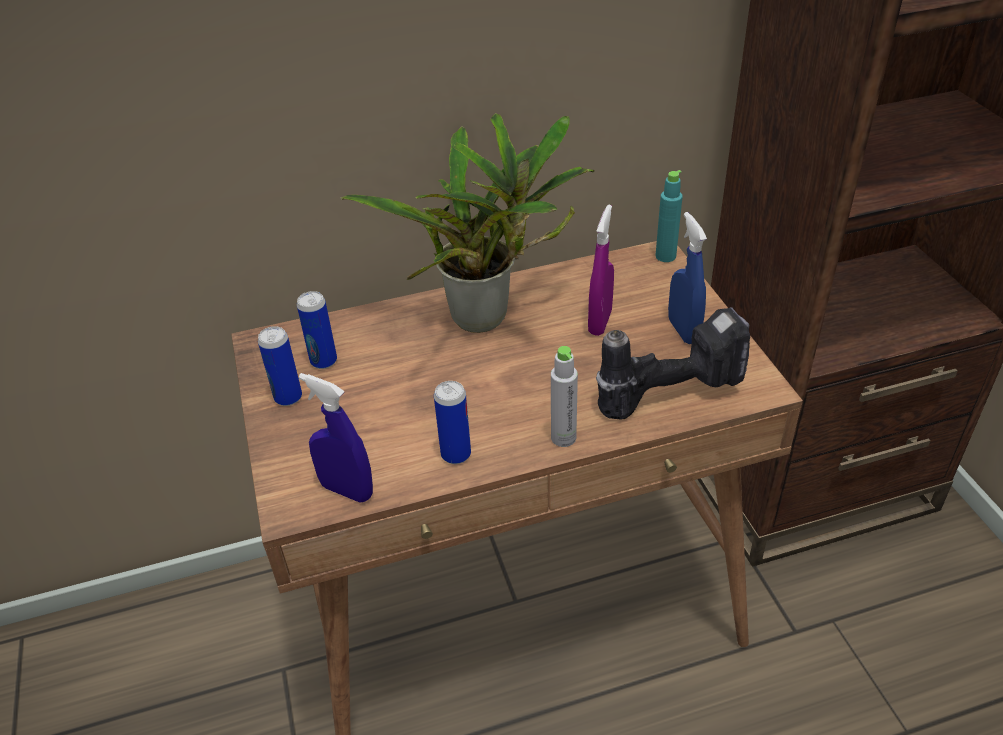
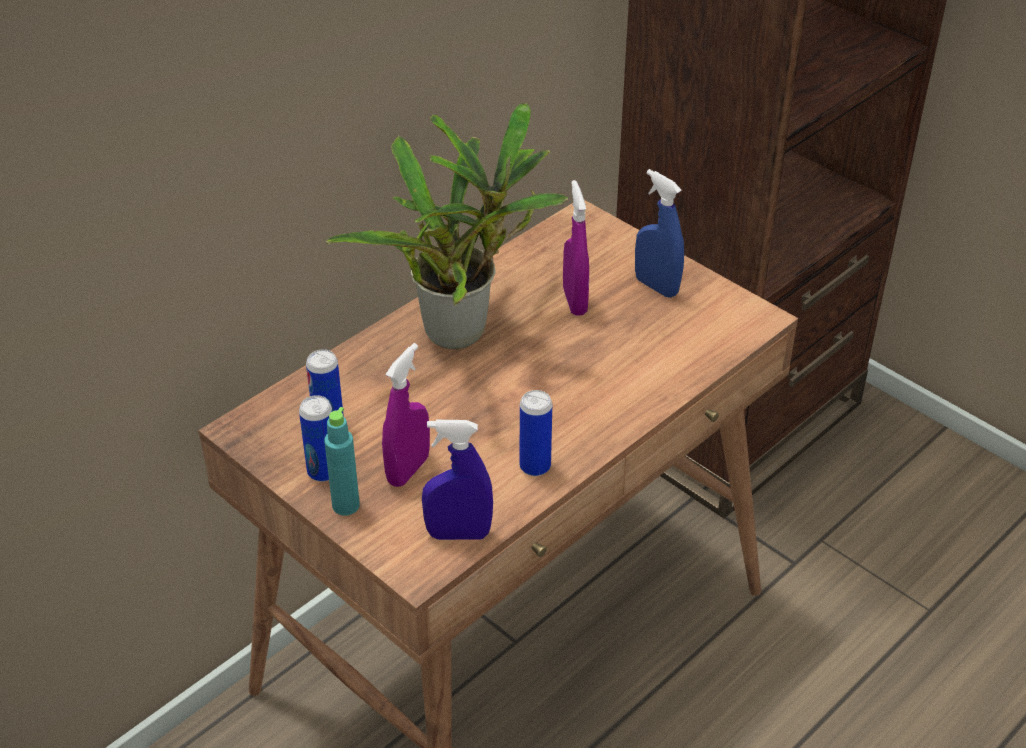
camera: 30 degrees left, 0 degrees up
grey bottle [551,346,578,447] -> none
power drill [596,307,750,419] -> none
turquoise bottle [656,170,682,262] -> turquoise bottle moved to [324,407,360,516]
none -> purple spray bottle [382,343,430,487]

